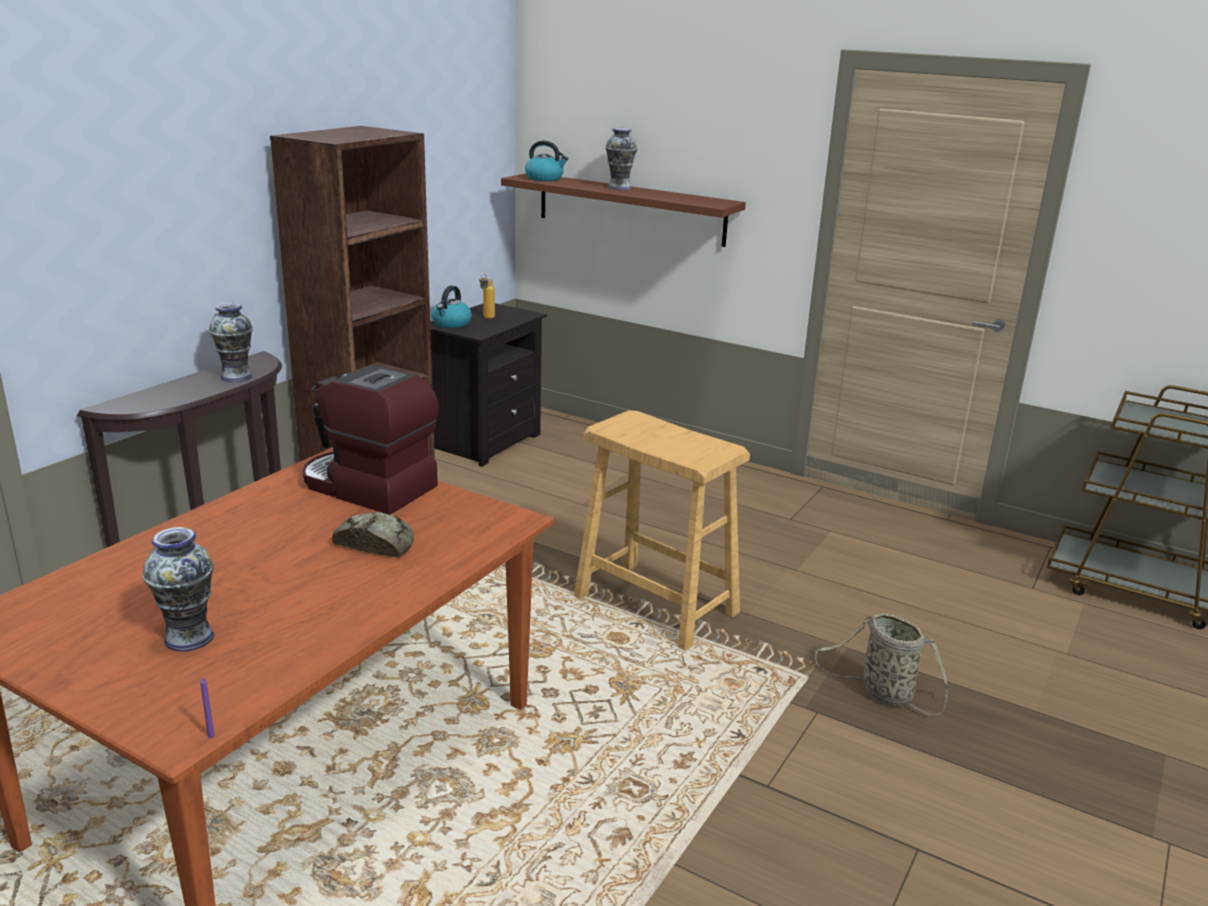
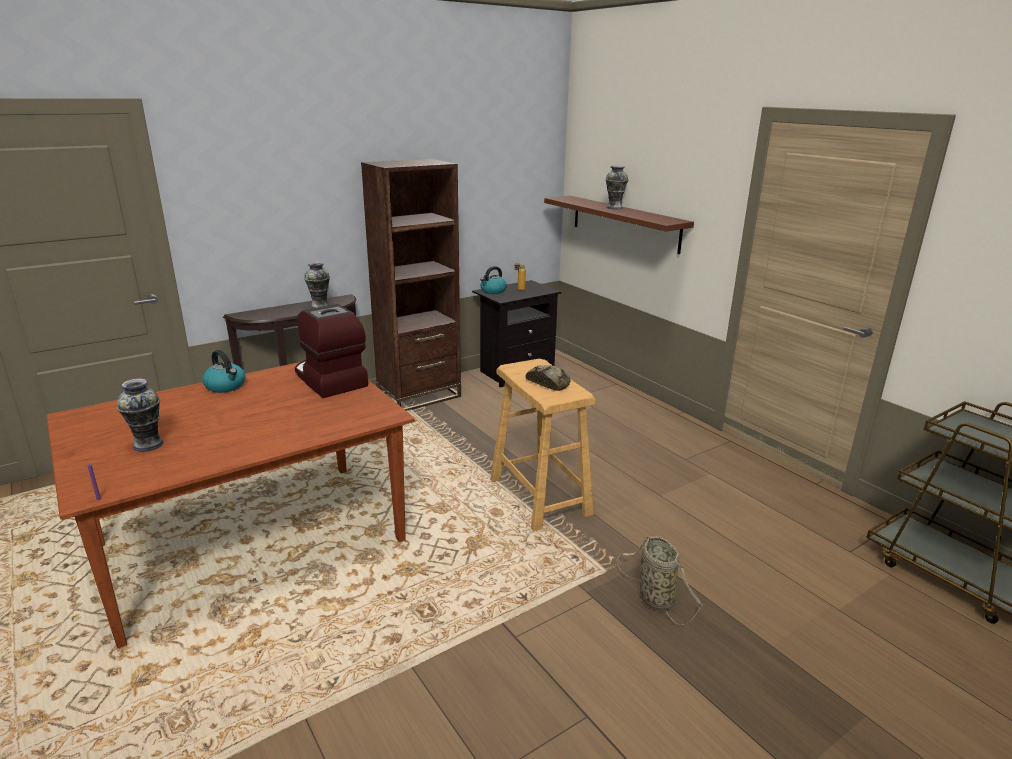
camera: 25 degrees right, 0 degrees up
bread [332,512,414,557] -> bread moved to [526,365,570,391]
kettle [525,141,568,181] -> kettle moved to [202,350,245,393]

